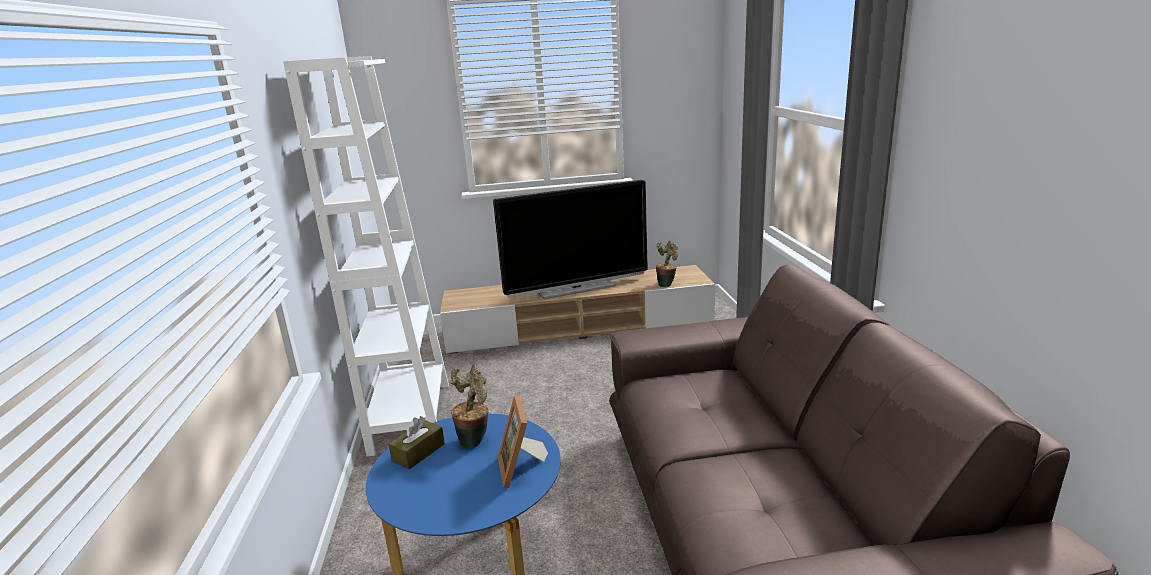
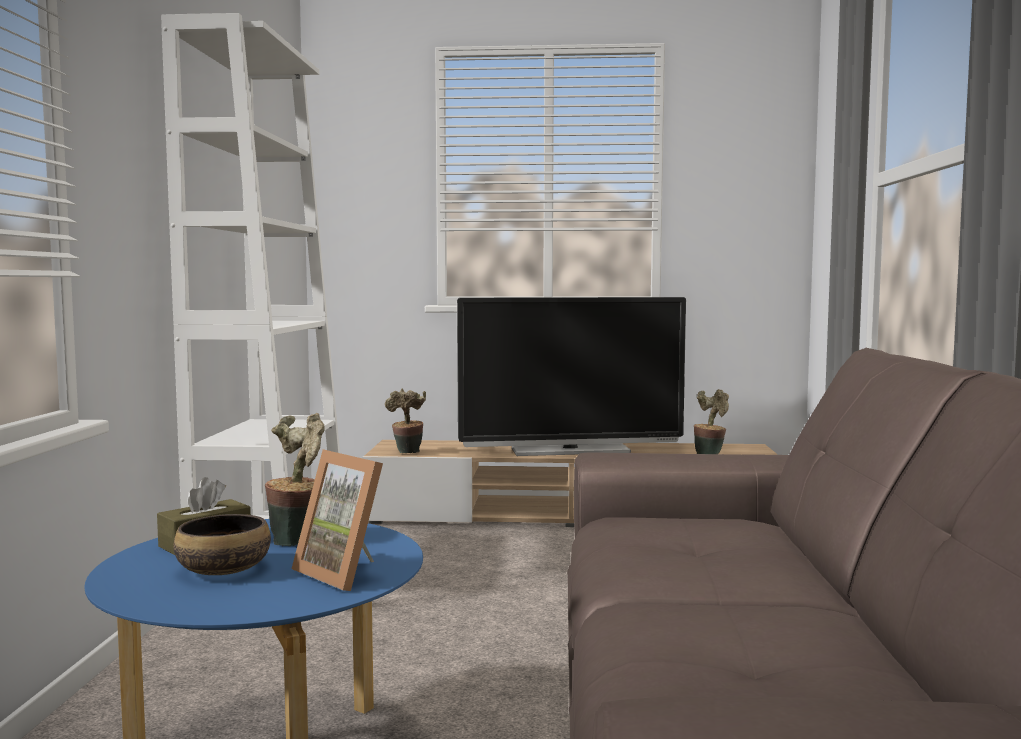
camera: 10 degrees right, 15 degrees down
picture frame [498,396,548,488] -> picture frame turned 45 degrees counterclockwise [291,449,383,591]
none -> bowl [173,514,271,575]
none -> potted plant [385,389,426,453]

